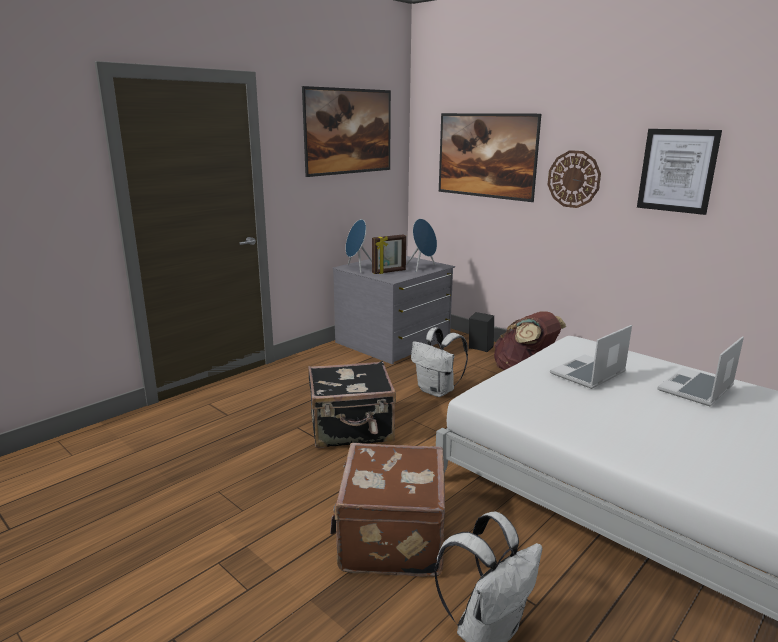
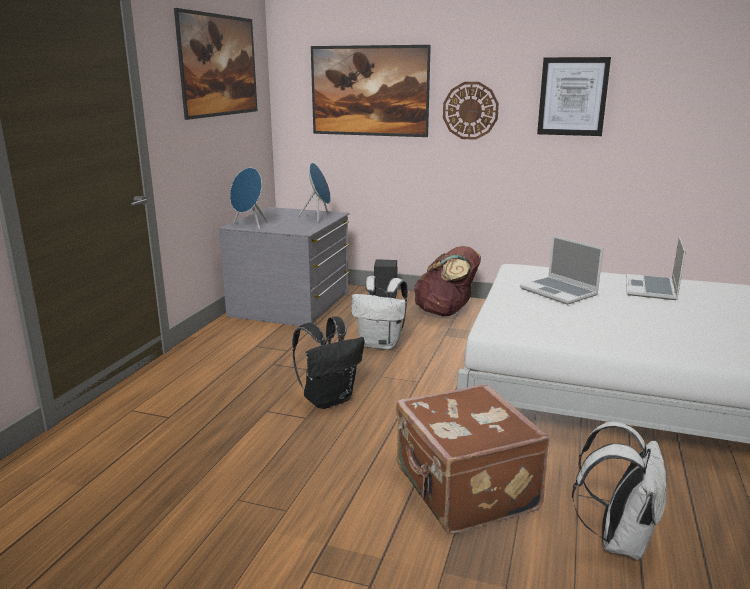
camera: 25 degrees left, 0 degrees up
black suitcase [308,361,396,448] -> black backpack [292,316,364,409]
picture frame [372,235,406,274] -> none
laptop [550,325,632,389] -> laptop turned 60 degrees counterclockwise [520,235,603,305]

